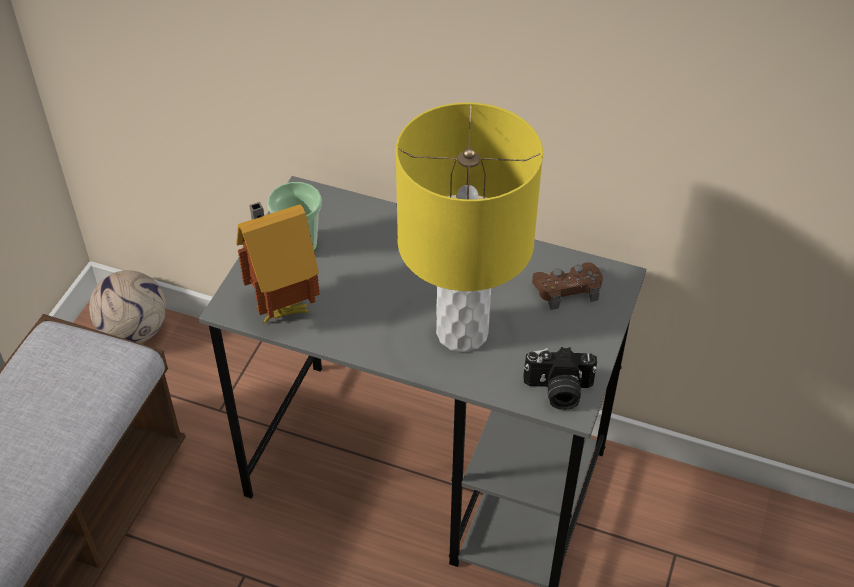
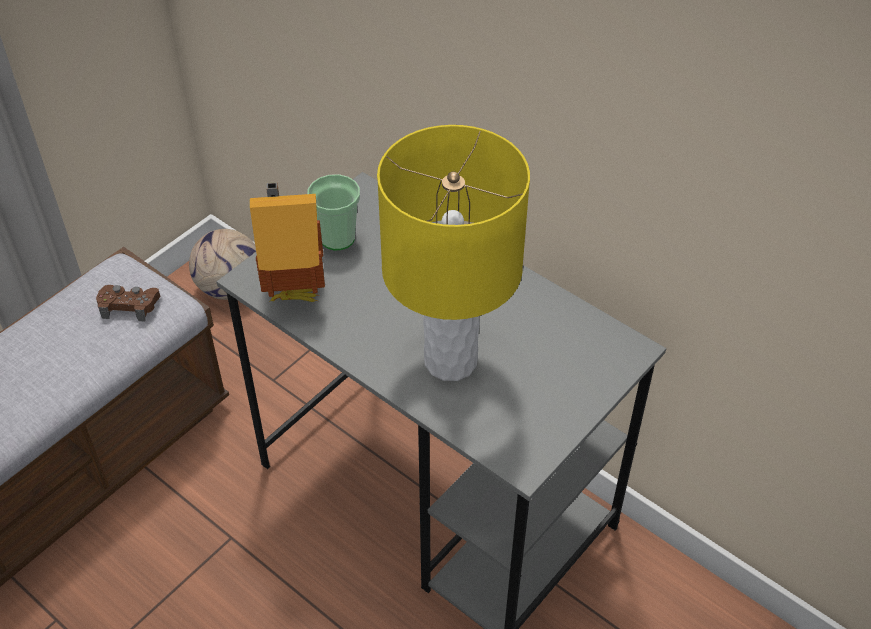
camera: 20 degrees right, 0 degrees up
camera [523,347,598,410] -> none
brown game controller [532,262,603,310] -> brown game controller moved to [96,285,160,321]

